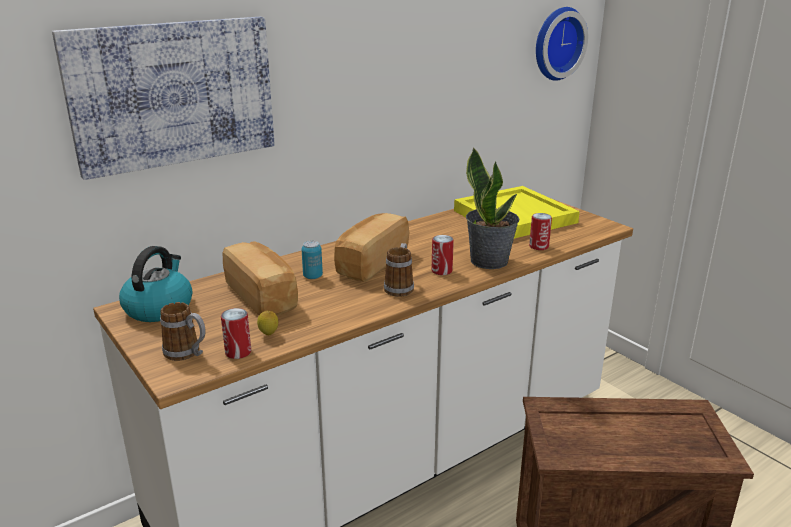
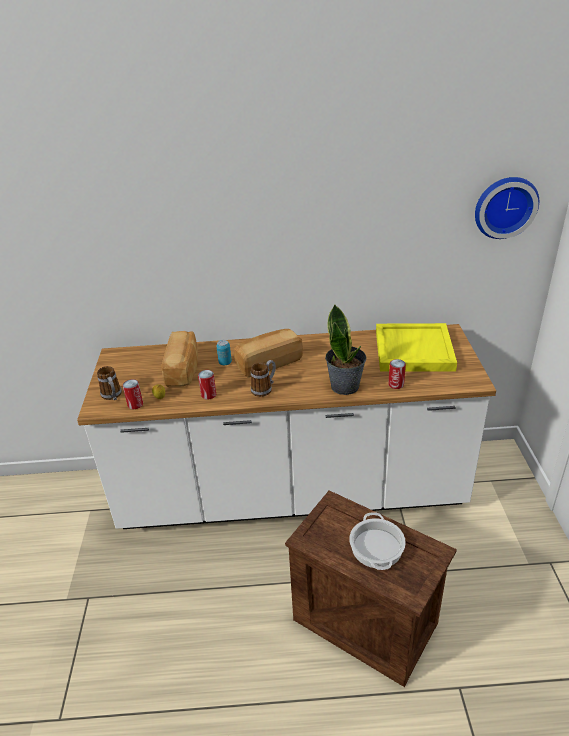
camera: 35 degrees right, 10 degrees up
picture [52,17,275,180] -> none
kettle [119,246,193,322] -> none
can [432,235,454,275] -> can moved to [198,370,216,400]
none -> cooking pot [349,512,406,570]

